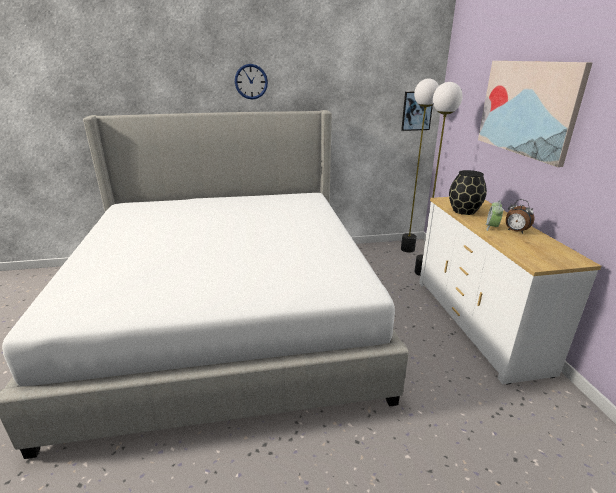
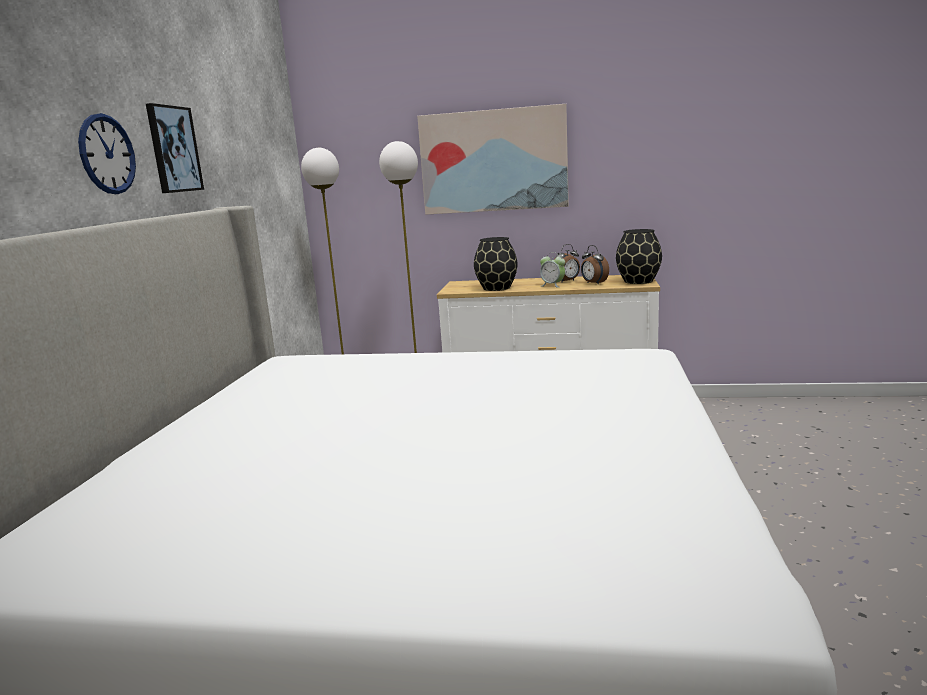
camera: 70 degrees left, 10 degrees down
picture [401,92,433,131] -> picture moved to [146,103,204,193]
none -> alarm clock [581,245,609,285]
none -> black vase [616,229,662,284]

